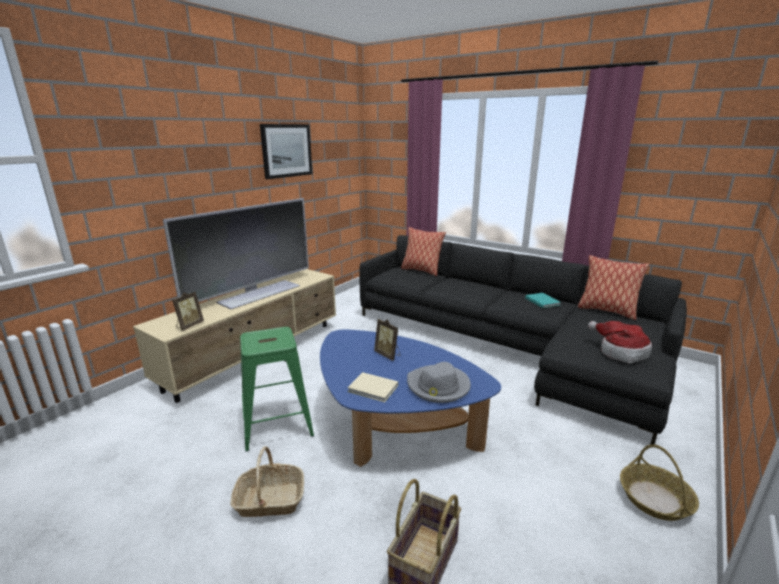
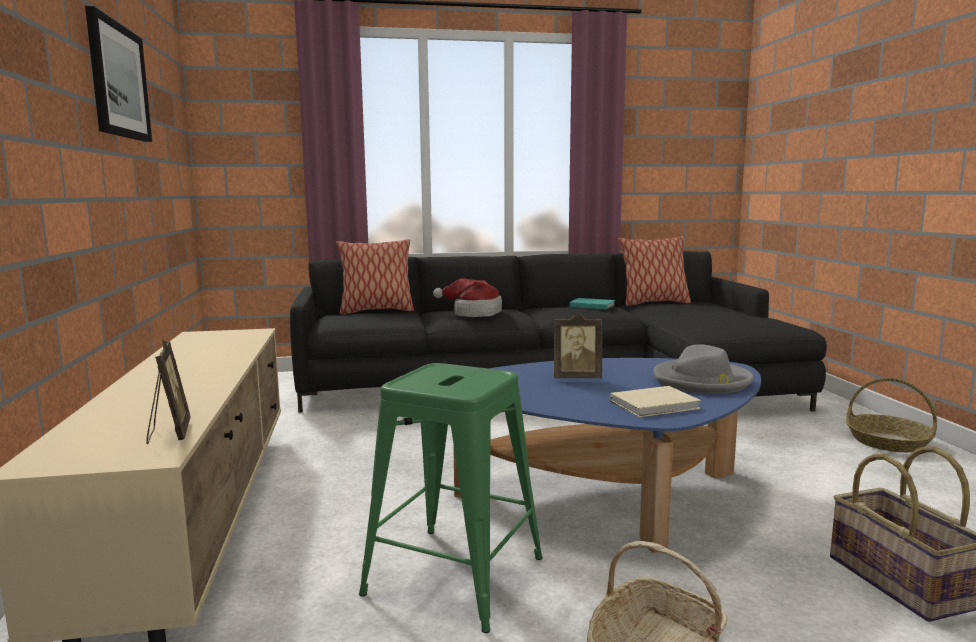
camera: 45 degrees left, 10 degrees down
television [163,198,309,309] -> none
hat [588,321,652,364] -> hat moved to [433,278,502,317]

